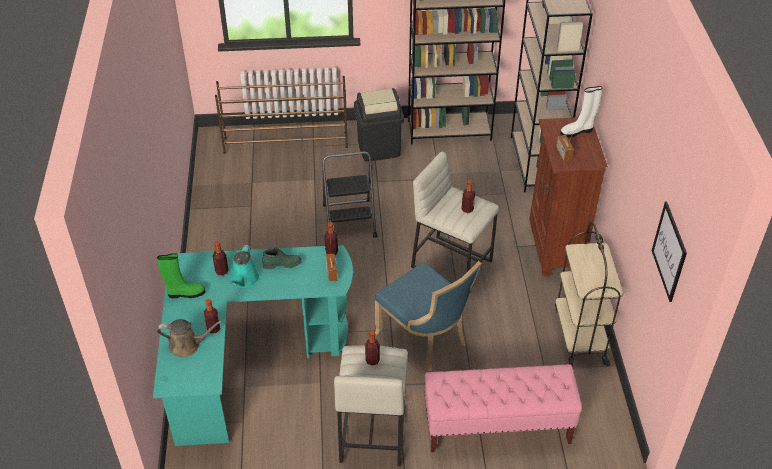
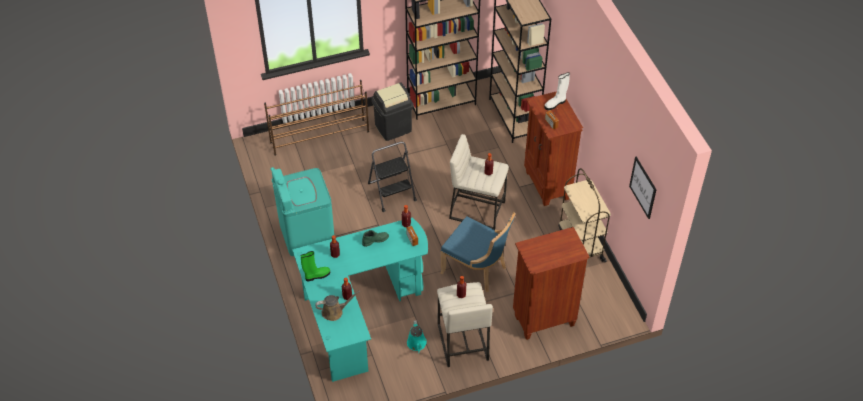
camera: 15 degrees left, 5 degrees up
turquoise watering can [230,245,260,288] -> turquoise watering can moved to [407,320,427,353]
pink bench [424,364,582,452] -> brown cabinet [513,227,590,340]
none -> turquoise washing machine [270,167,334,256]

